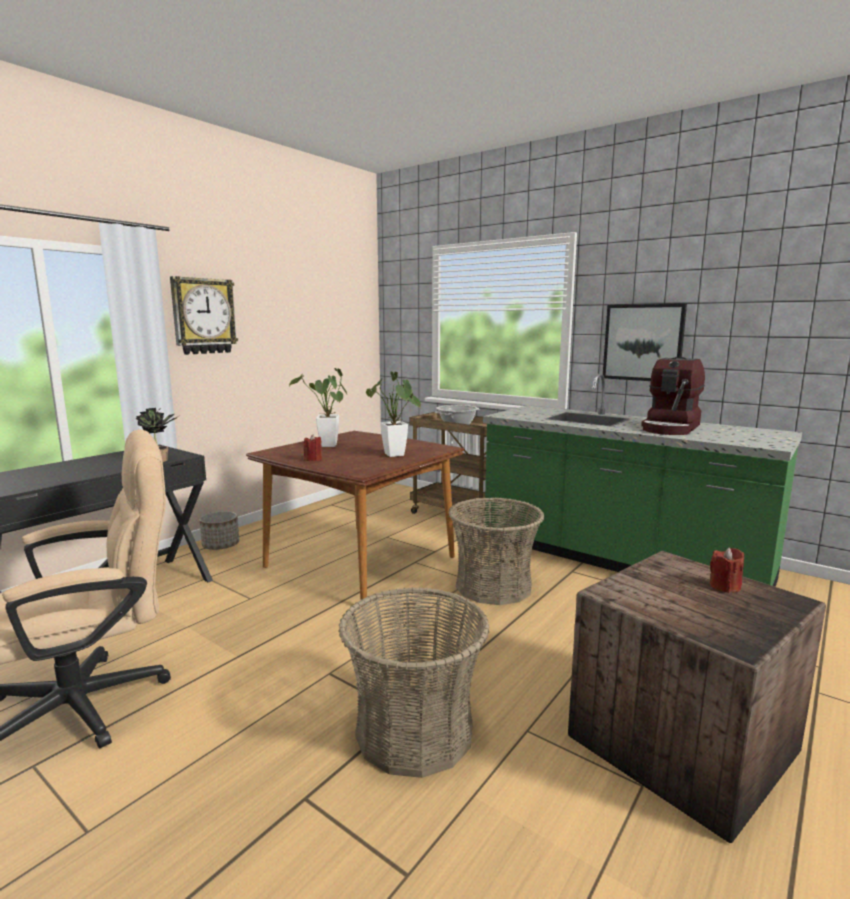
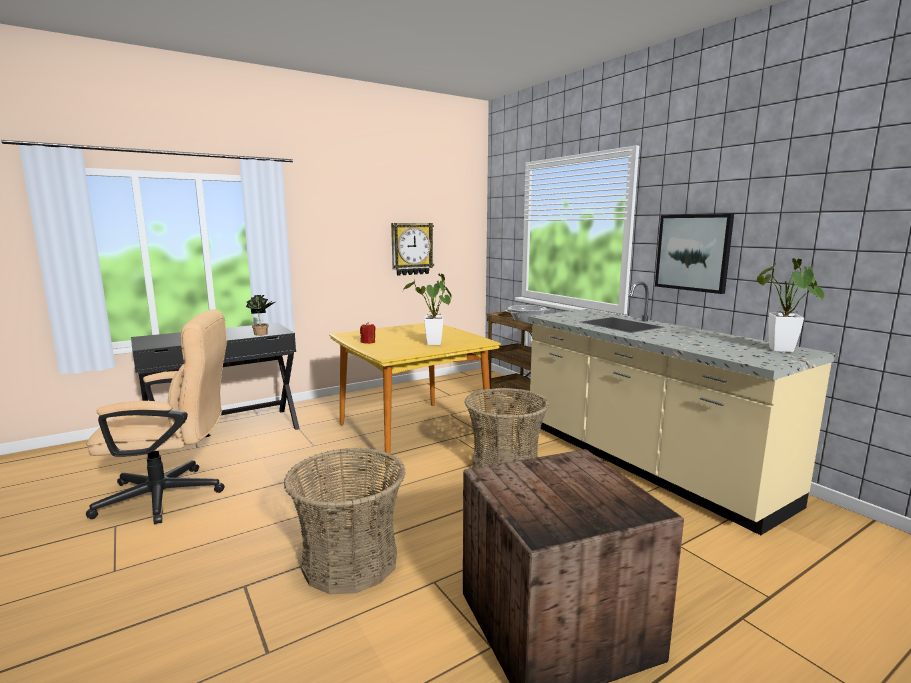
camera: 20 degrees right, 0 degrees up
wall clock [170,276,238,355] -> wall clock moved to [391,223,434,276]
planter [199,511,239,550] -> none
brown dining table [246,431,465,607] -> yellow dining table [329,323,501,466]
potted plant [289,368,347,447] -> potted plant moved to [756,258,825,353]
green counter [483,373,802,587] -> beige counter [528,282,835,535]
coffee machine [641,357,705,435] -> none
red candle [710,548,744,593] -> none

